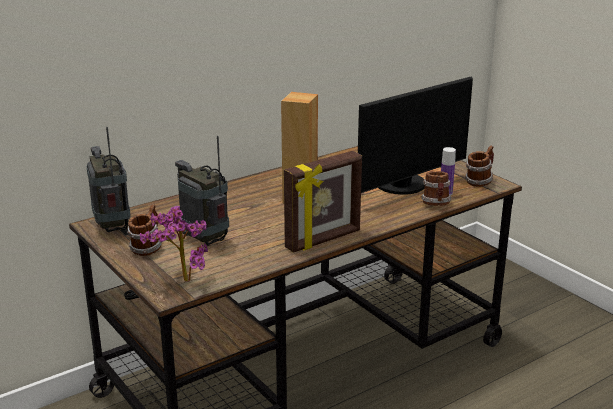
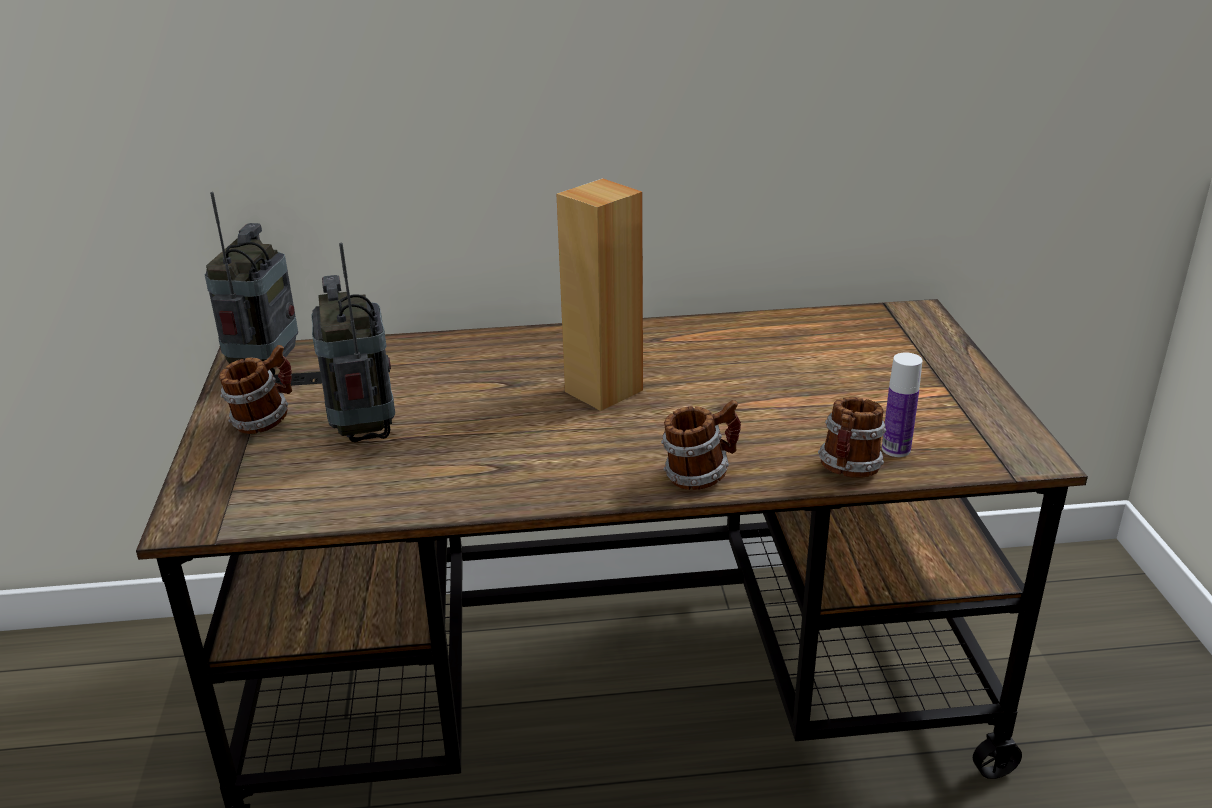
camera: 30 degrees right, 5 degrees up
potted plant [140,206,208,282] -> none
picture frame [284,151,362,253] -> none
monitor [358,76,473,195] -> none
mug [465,145,494,187] -> mug moved to [661,400,741,490]

